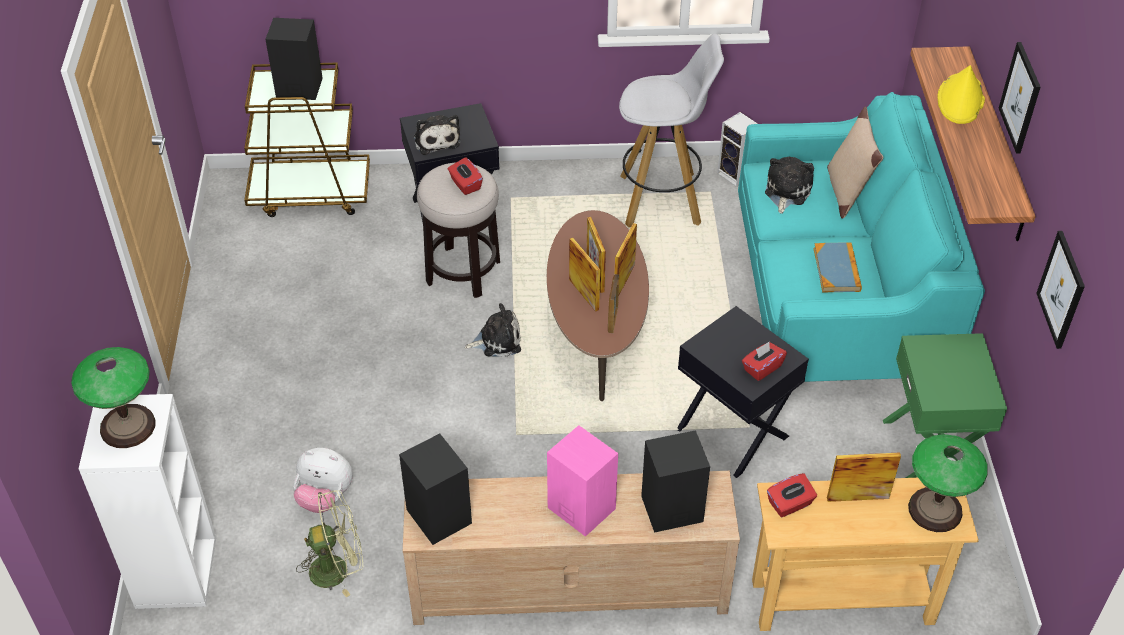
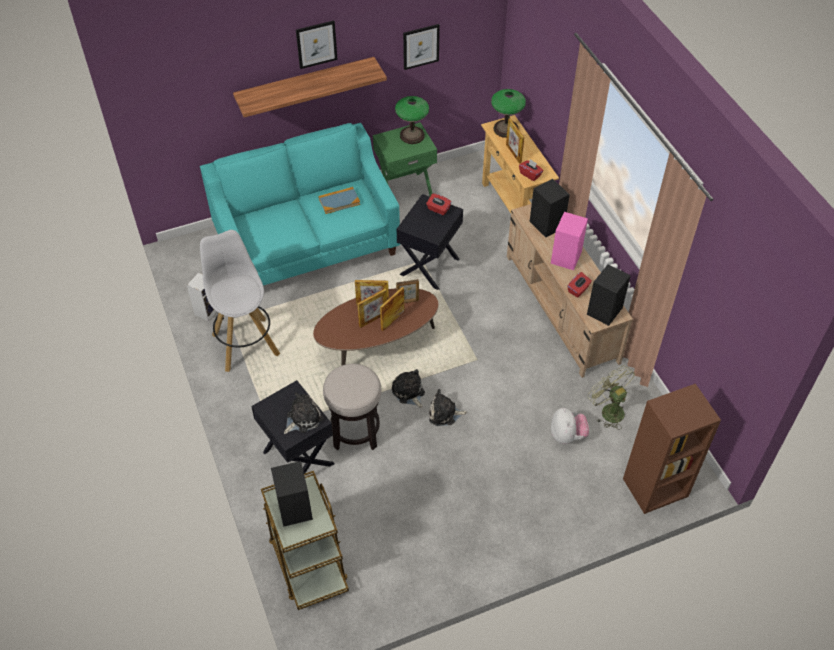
camera: 110 degrees left, 5 degrees up
table lamp [71,347,156,448] -> table lamp moved to [395,96,429,144]
white bookcase [78,394,216,609] -> brown bookcase [623,384,721,514]
red tissue box [448,157,483,195] -> red tissue box moved to [568,272,592,298]
plush toy [765,157,814,214] -> plush toy moved to [429,389,467,426]
beige pillow [827,107,883,219] -> none
yellow hat [938,65,985,124] -> none

